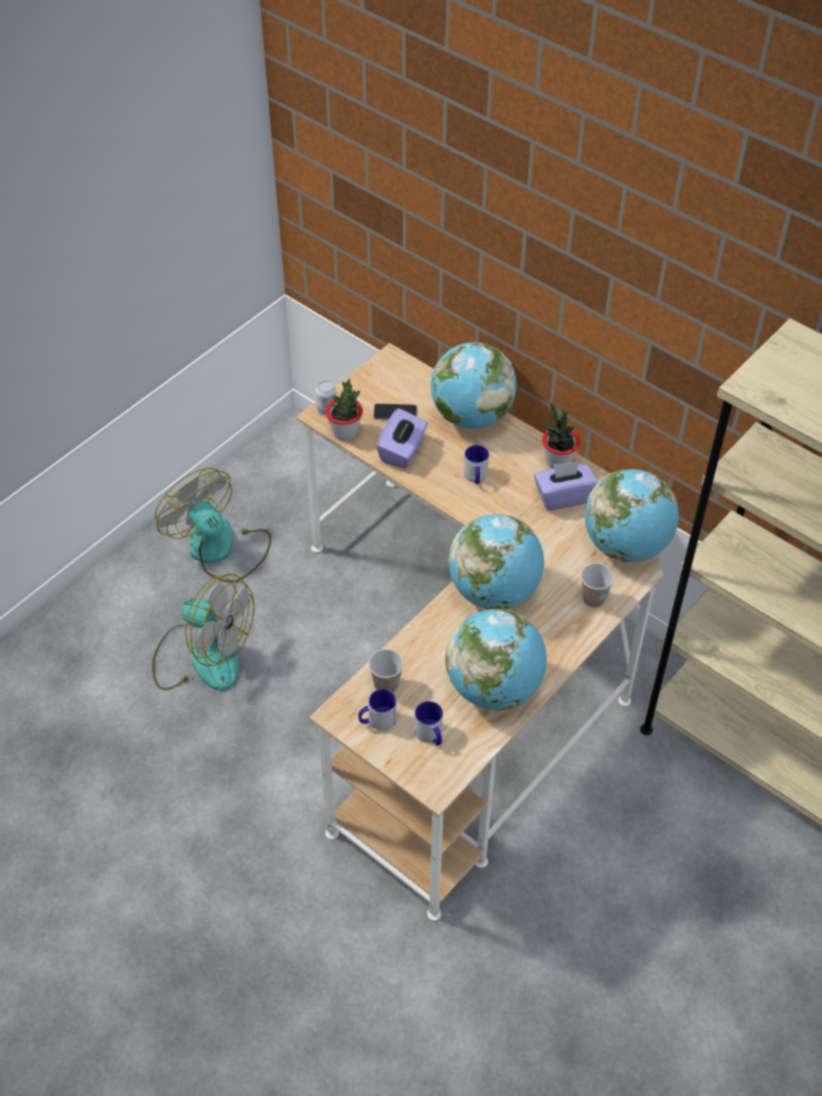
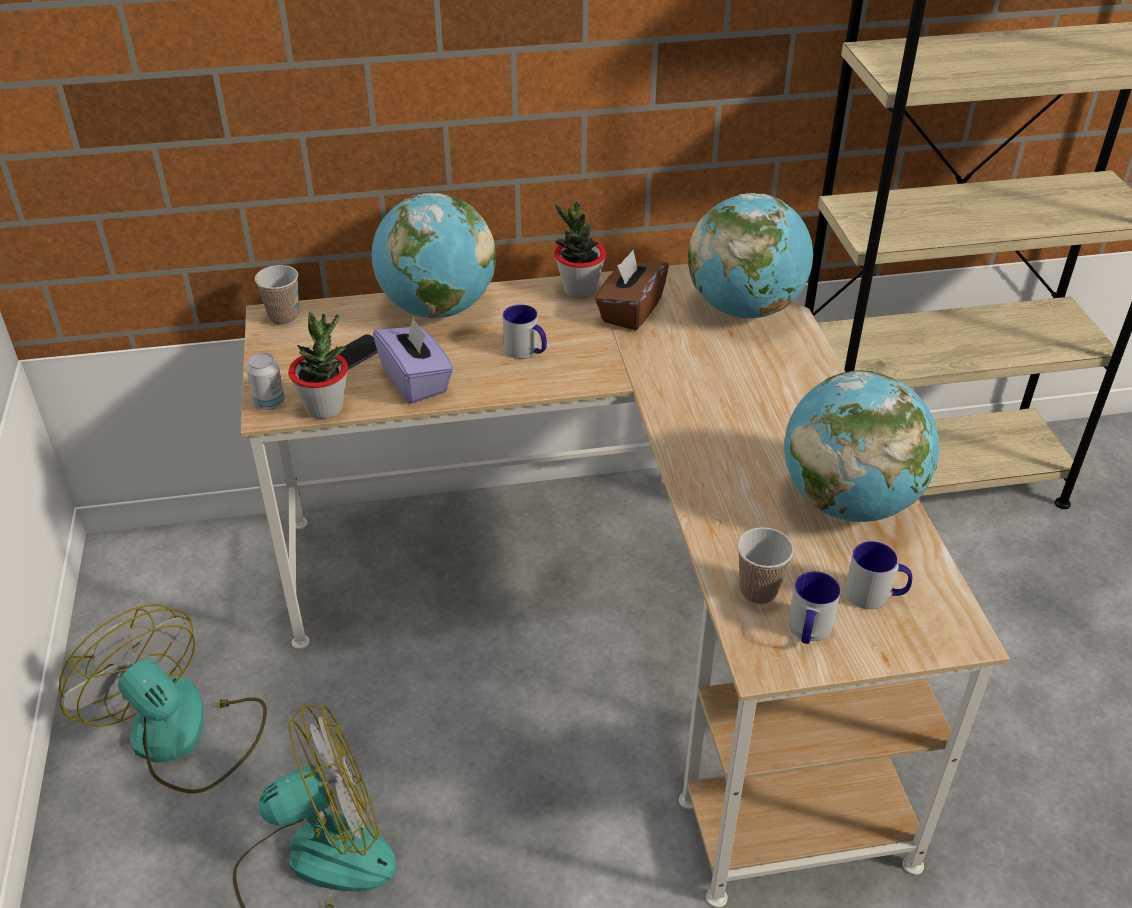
camera: 50 degrees left, 10 degrees down
fan [155,468,271,583] -> fan turned 45 degrees clockwise [59,604,267,794]
globe [448,515,544,610] -> none
purple tissue box [534,461,598,511] -> brown tissue box [595,250,669,330]
cup [581,563,614,608] -> cup moved to [255,265,299,326]

